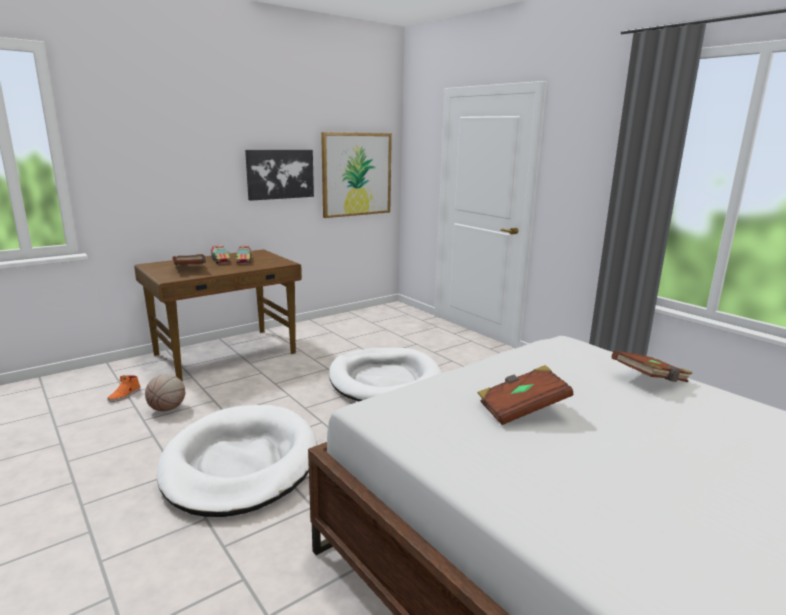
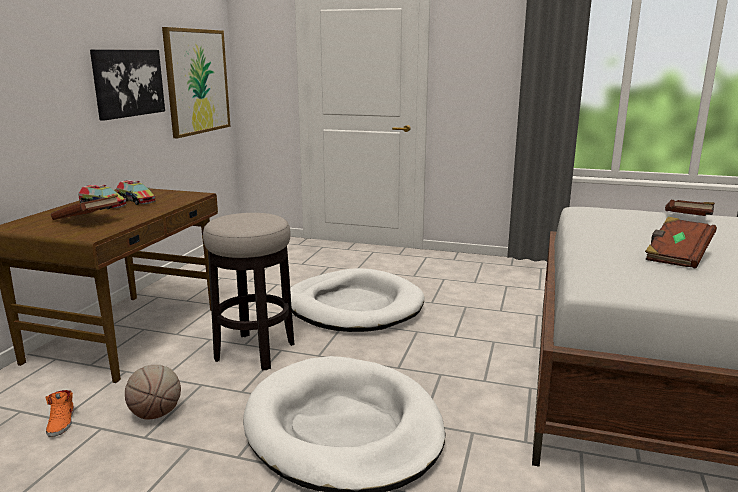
camera: 35 degrees left, 0 degrees up
none -> stool [203,213,294,371]

